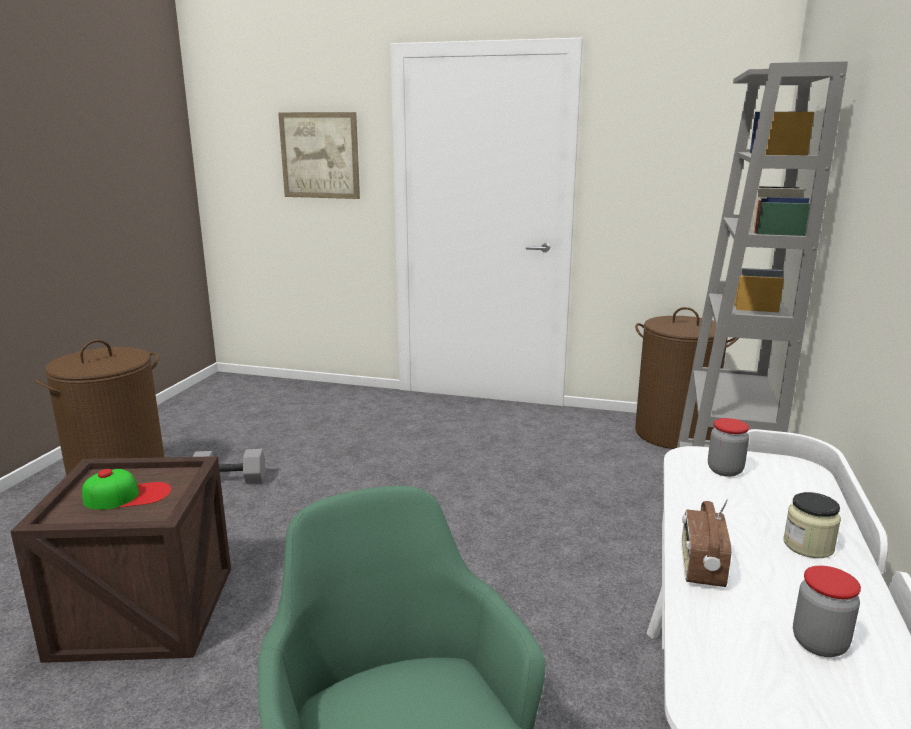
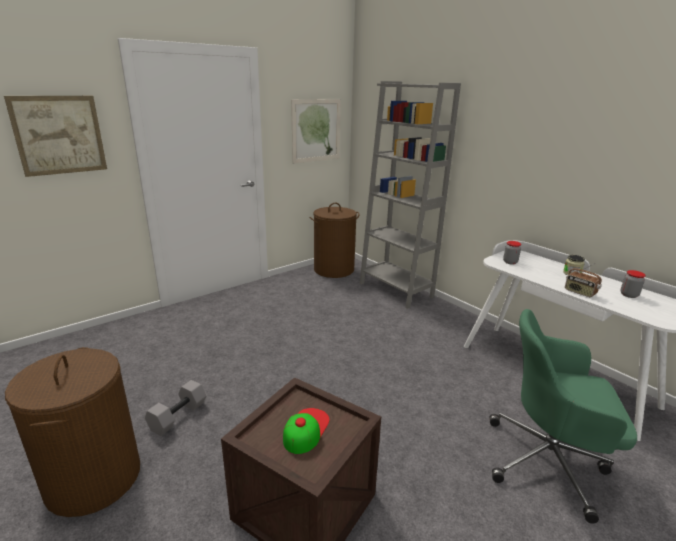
camera: 55 degrees left, 5 degrees up
none -> picture [291,99,341,164]

